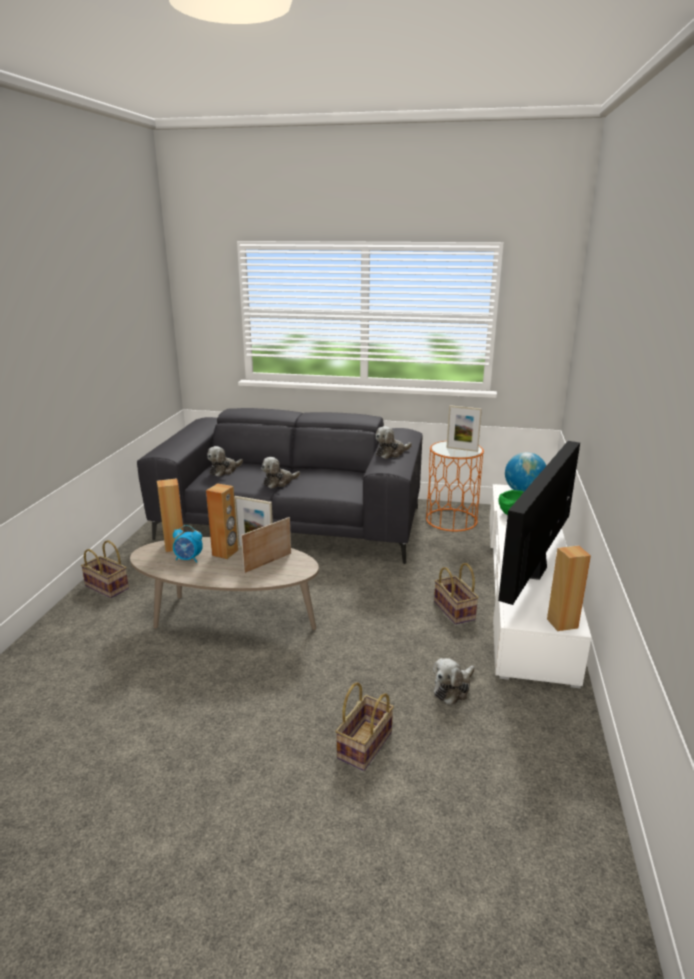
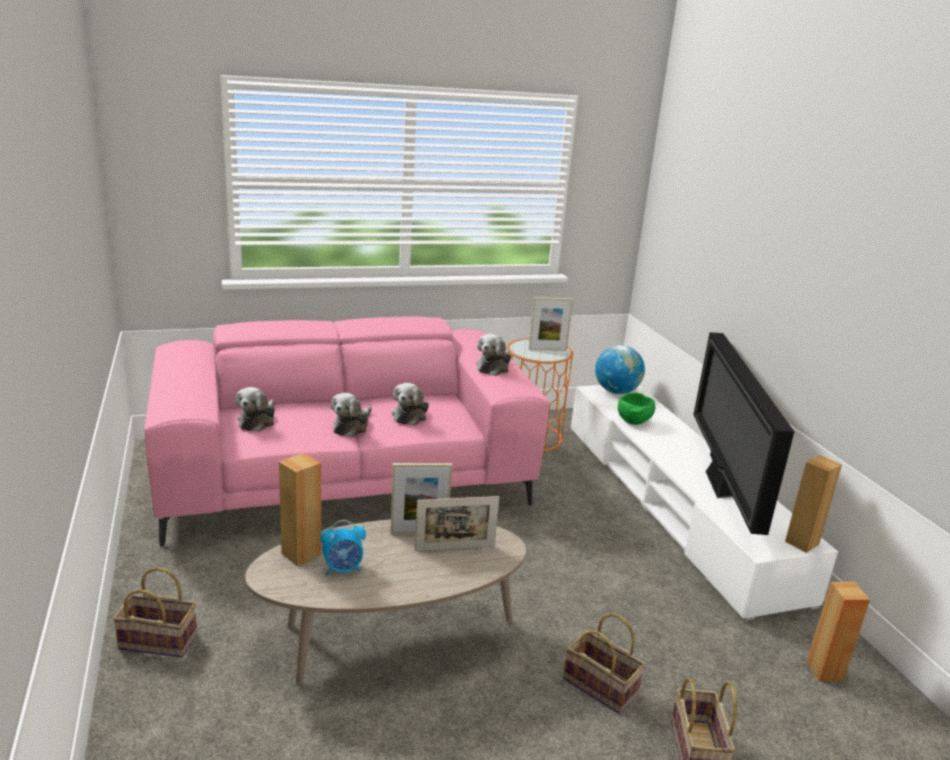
camera: 30 degrees left, 0 degrees up
grey sofa [137,408,423,564] -> pink sofa [145,317,549,547]
brown speaker [206,483,238,559] -> brown speaker moved to [806,582,870,682]
picture frame [241,517,291,573] -> picture frame turned 120 degrees counterclockwise [415,496,499,551]
plush toy [433,658,475,705] -> plush toy moved to [392,383,429,426]
basket [434,563,479,624] -> basket moved to [563,613,645,714]

